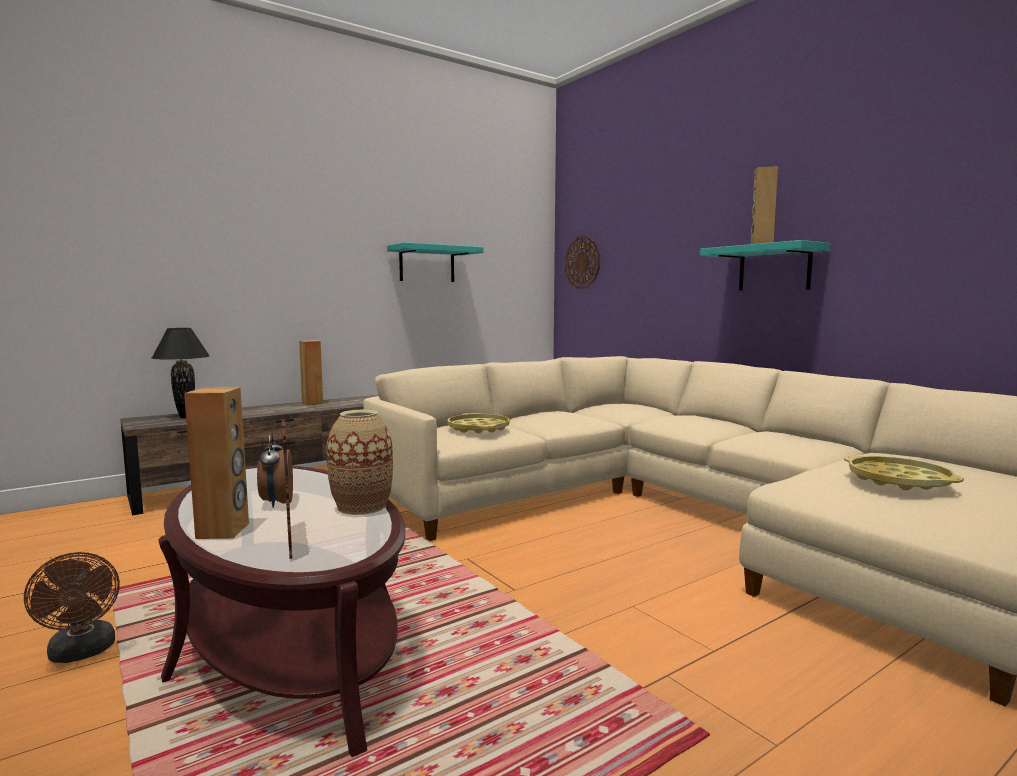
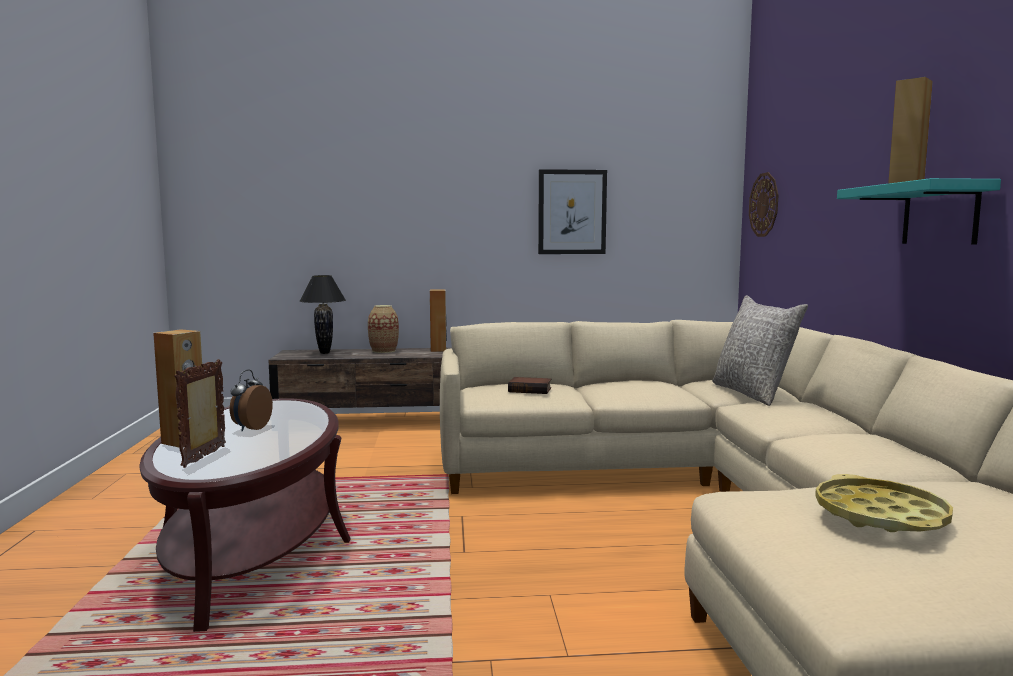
camera: 30 degrees right, 0 degrees up
brown fan [24,552,120,663] -> none
vase [326,410,393,515] -> vase moved to [368,305,399,353]
turquoise shelf [387,242,483,282] -> picture [538,169,607,254]
yellow tray [447,413,509,434] -> book [508,377,551,394]
none -> grey pillow [712,295,808,406]

